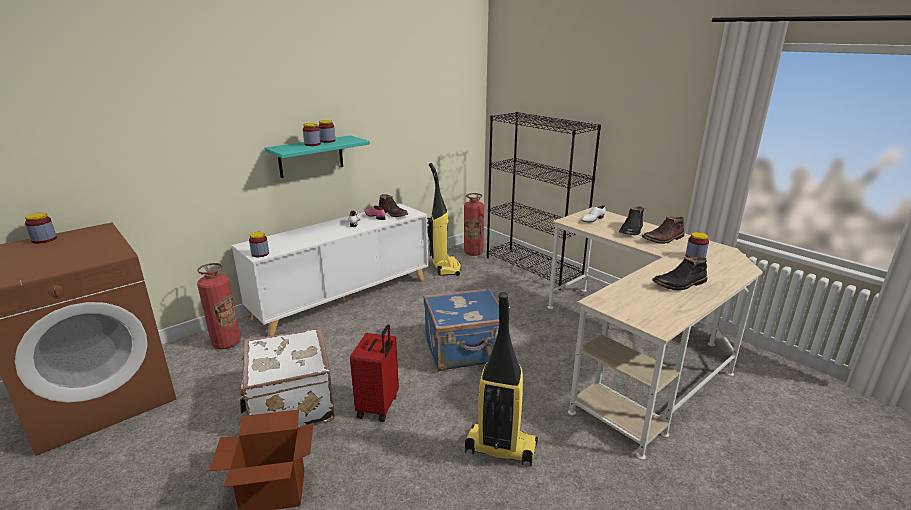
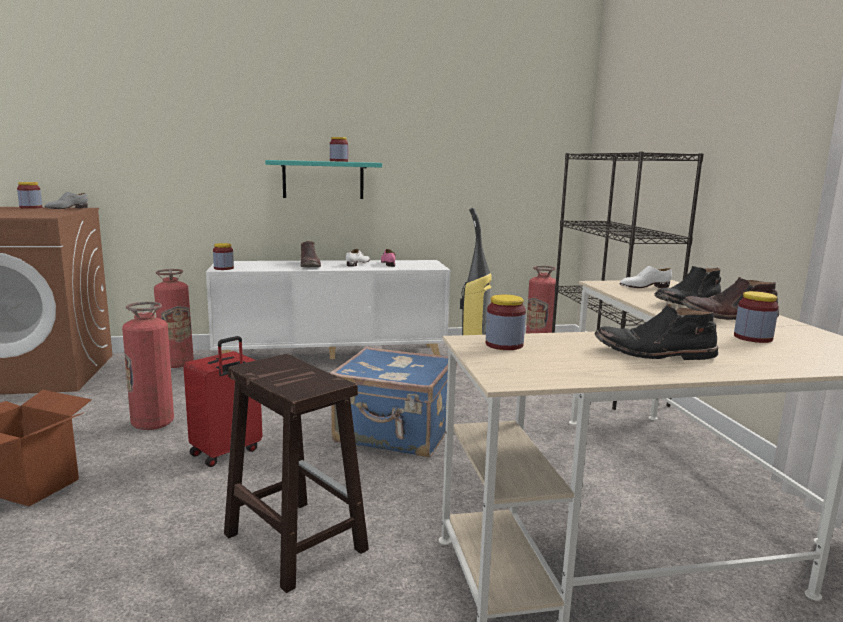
camera: 30 degrees right, 10 degrees down
white suitcase [240,327,335,429] -> fire extinguisher [122,302,174,430]
jar [303,123,321,146] -> jar moved to [486,295,526,350]
brown boot [378,194,408,217] -> brown boot moved to [300,241,321,267]
vacuum cleaner [465,292,538,467] -> brown stool [224,354,369,593]
none -> grey shoe [45,192,88,209]

